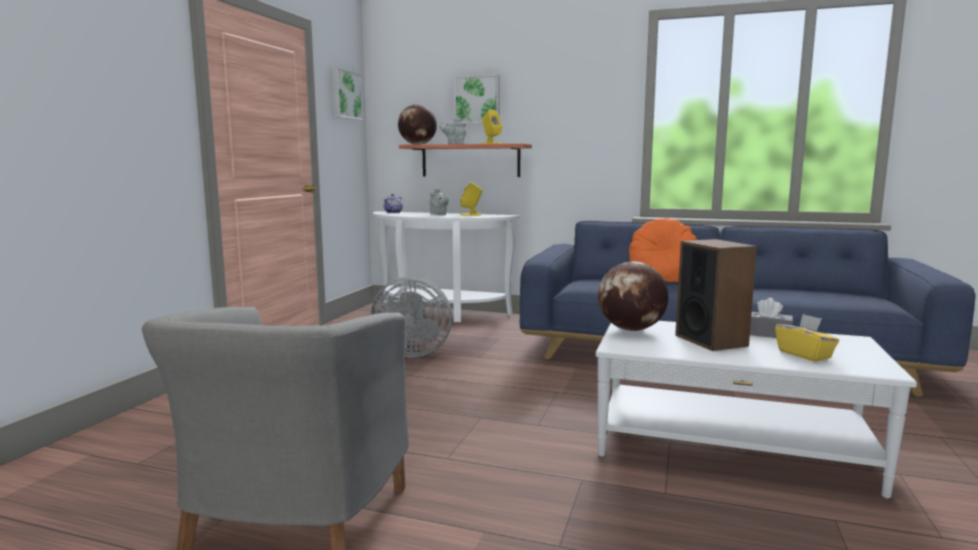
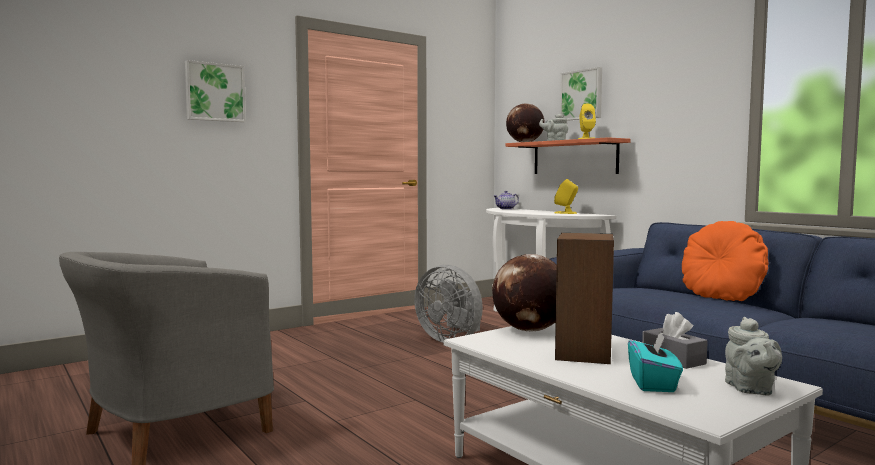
camera: 35 degrees right, 5 degrees down
picture [332,67,363,120] -> picture moved to [185,60,246,122]
grey teapot [430,188,449,215] -> grey teapot moved to [725,317,782,396]
yellow tissue box [775,314,839,362] -> turquoise tissue box [628,332,683,392]

